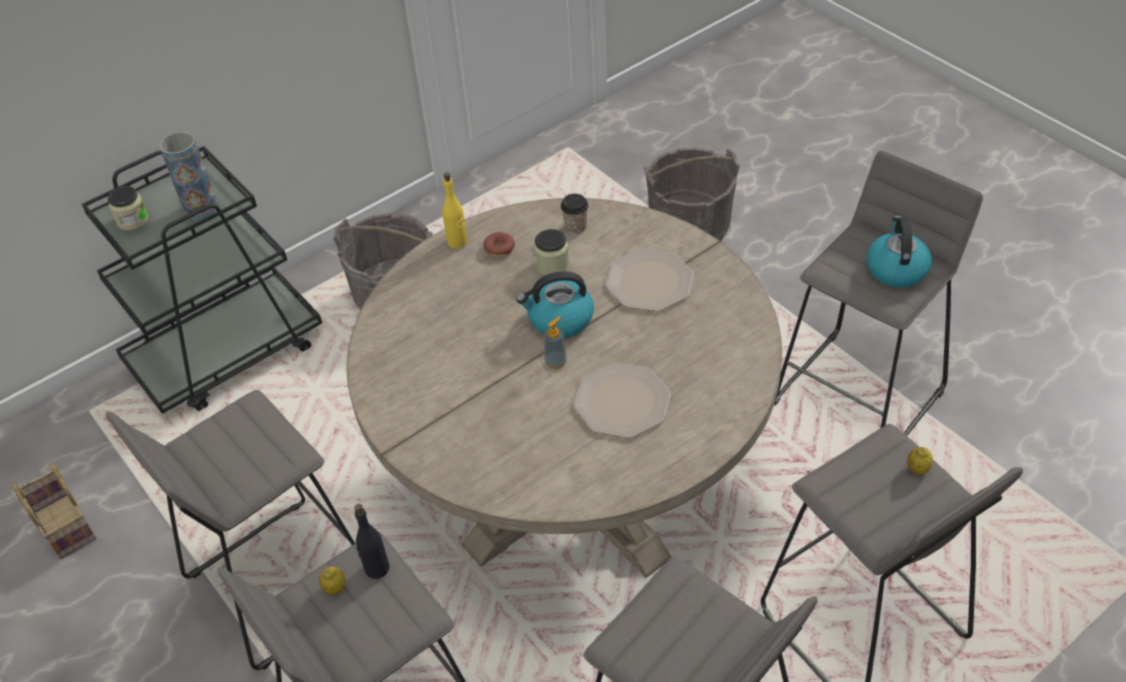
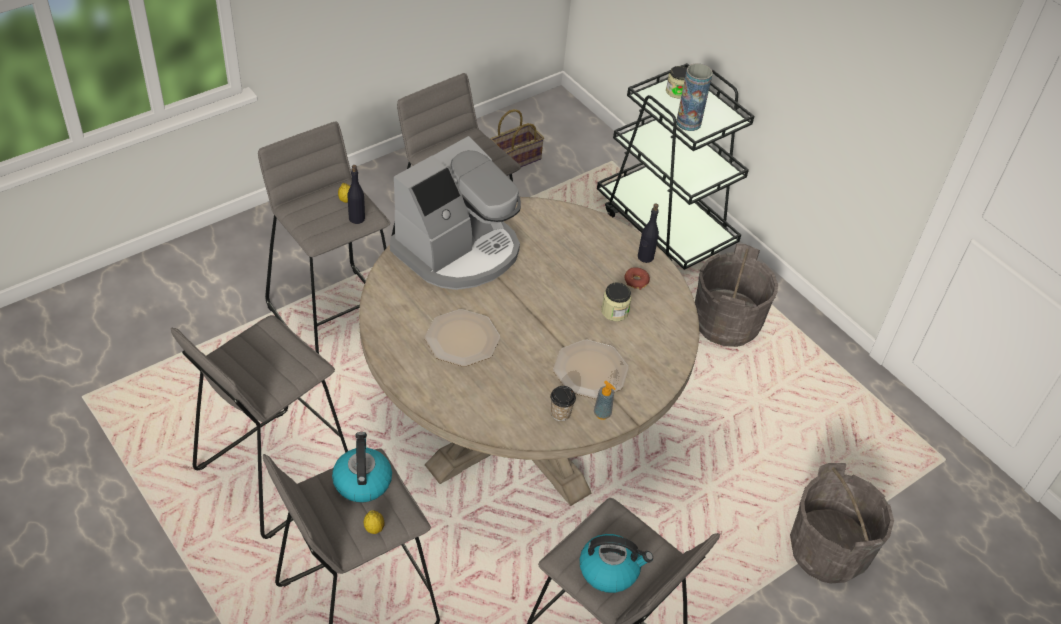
camera: 85 degrees right, 0 degrees up
yellow bottle [442,172,467,249] -> black bottle [638,203,659,263]
kettle [516,271,594,338] -> kettle moved to [332,432,392,503]
soap dispenser [544,316,567,369] -> soap dispenser moved to [594,381,616,420]
cup [561,194,588,234] -> cup moved to [550,386,576,421]
none -> coffee machine [390,136,521,290]

